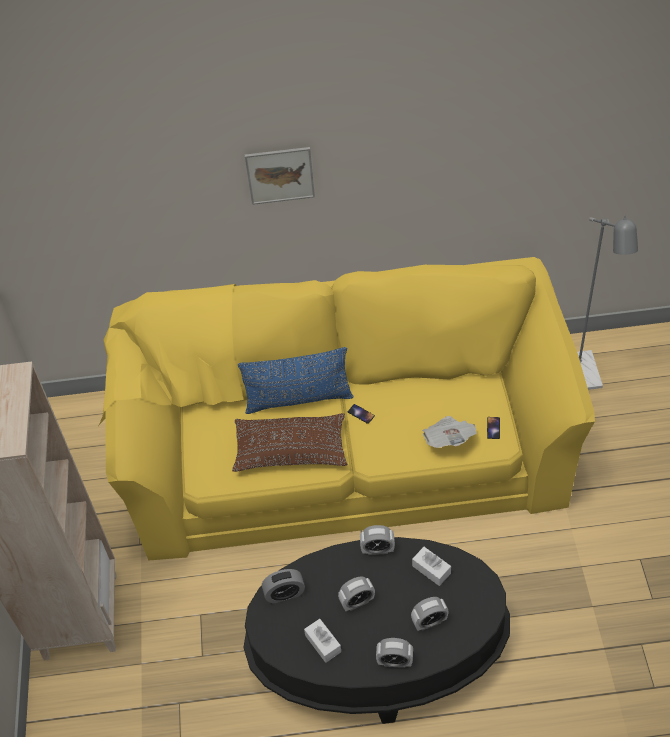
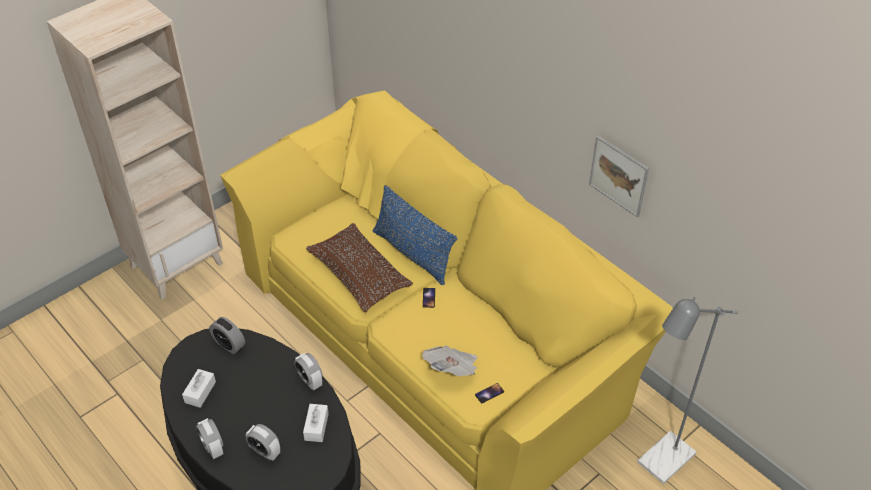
camera: 50 degrees right, 5 degrees down
picture [245,147,315,205] -> picture moved to [589,135,649,218]
alarm clock [338,577,375,611] -> none

